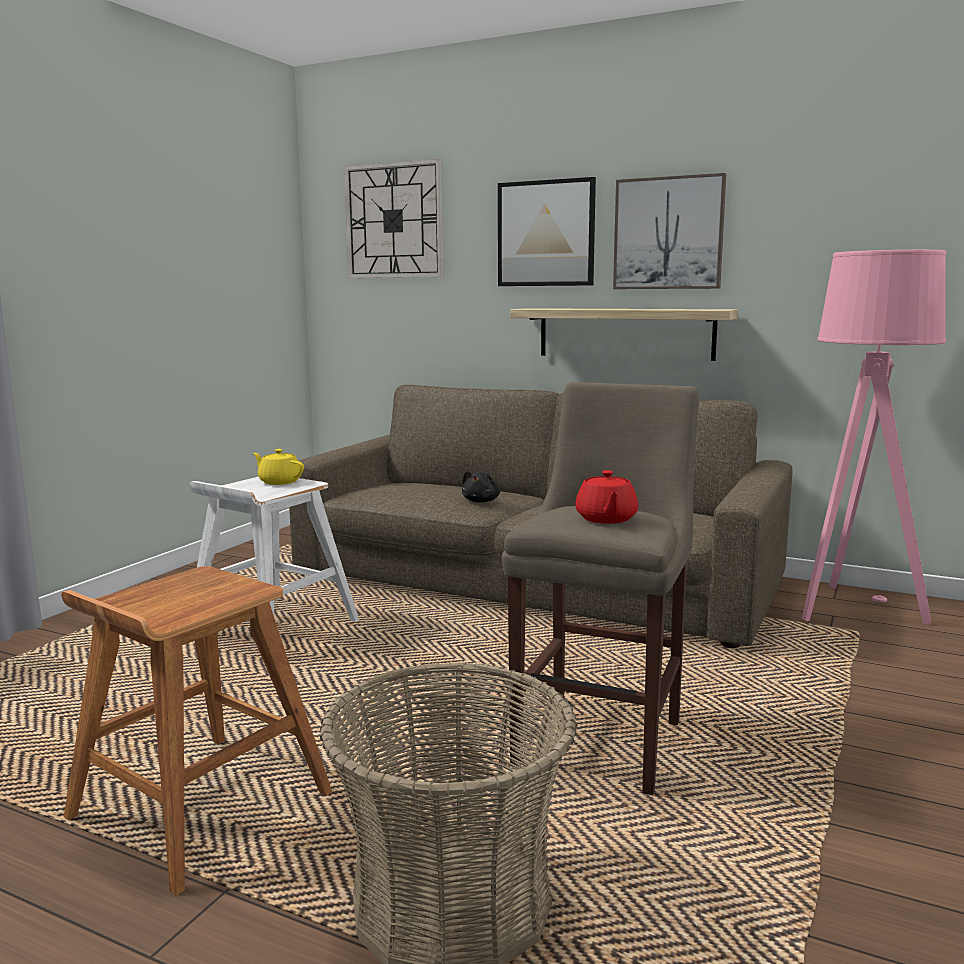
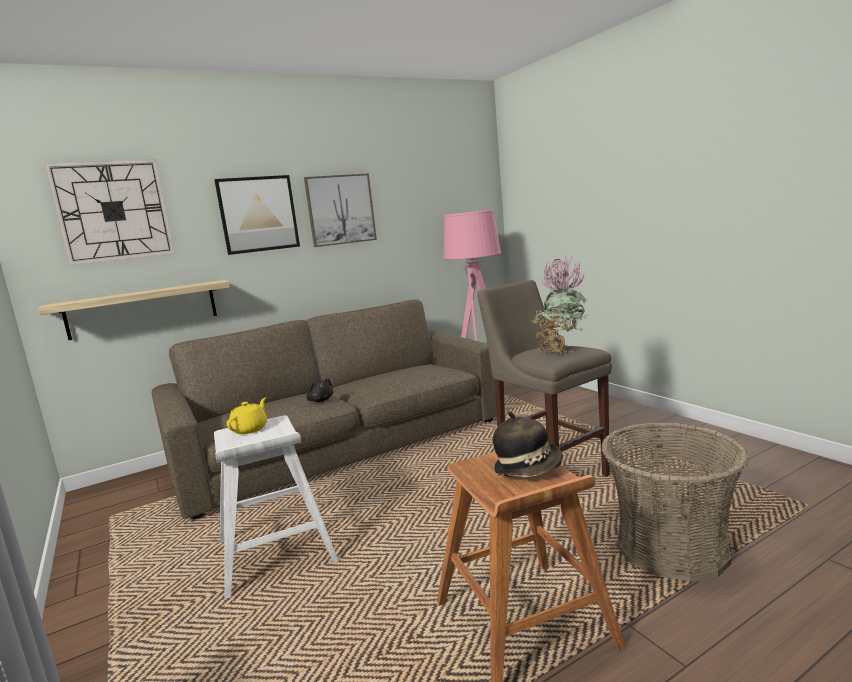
camera: 55 degrees left, 0 degrees up
yellow teapot [253,449,304,485] -> yellow teapot turned 135 degrees clockwise [227,398,267,434]
shelf [510,308,738,361] -> shelf moved to [38,280,230,340]
red teapot [575,470,638,524] -> potted plant [530,256,587,355]
none -> hat [493,411,563,478]

